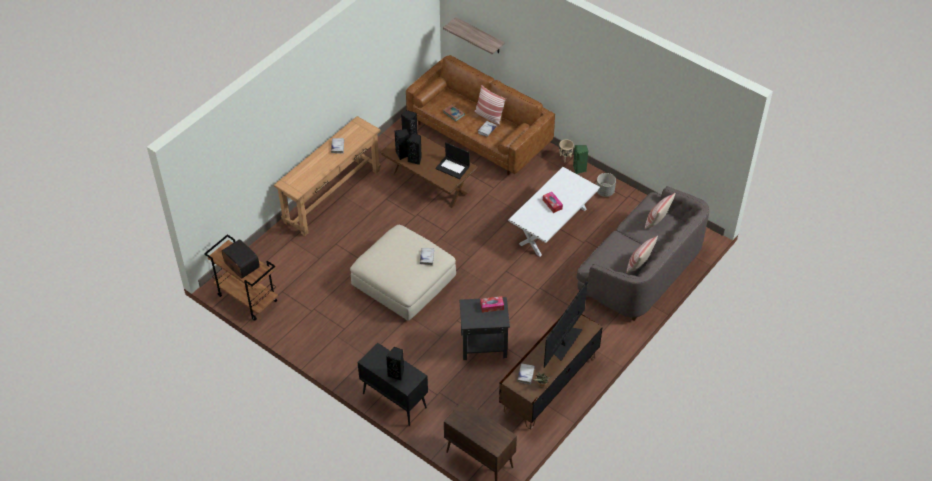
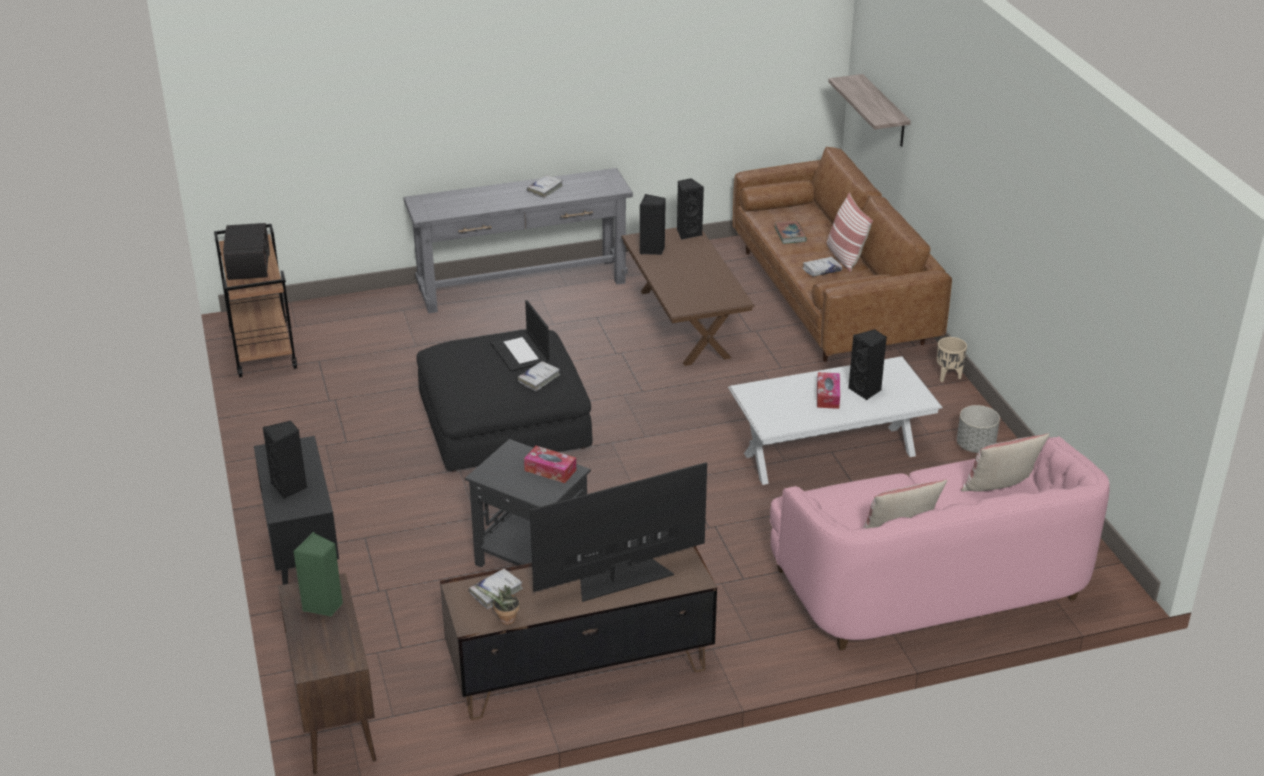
camera: 35 degrees right, 15 degrees down
brown console table [274,116,381,236] -> grey console table [404,168,633,314]
beige ottoman [350,225,456,321] -> black ottoman [416,329,593,472]
black speaker [407,133,422,165] -> black speaker moved to [848,329,887,400]
laptop [435,143,470,179] -> laptop moved to [491,300,550,372]
green speaker [573,145,588,174] -> green speaker moved to [294,532,343,616]
grey sofa [576,186,709,321] -> pink sofa [770,436,1110,650]

